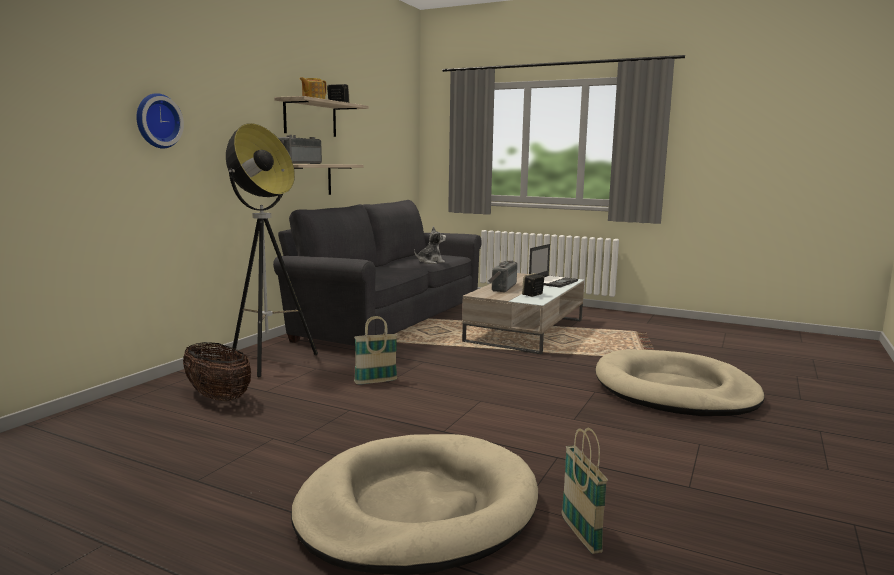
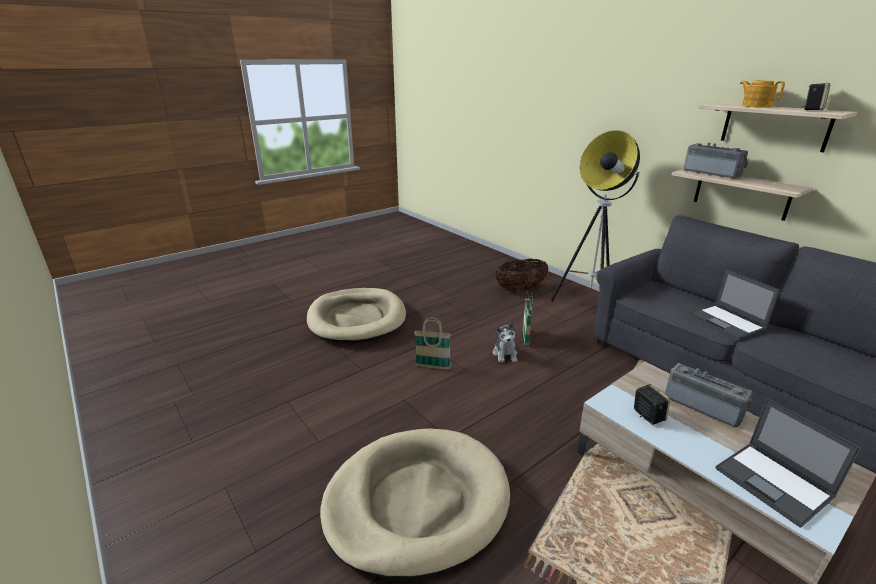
camera: 115 degrees right, 15 degrees up
wall clock [136,93,184,149] -> none
plush toy [414,226,446,264] -> plush toy moved to [493,322,518,362]
basket [562,428,608,554] -> basket moved to [414,317,451,370]
none -> laptop [688,269,780,340]

